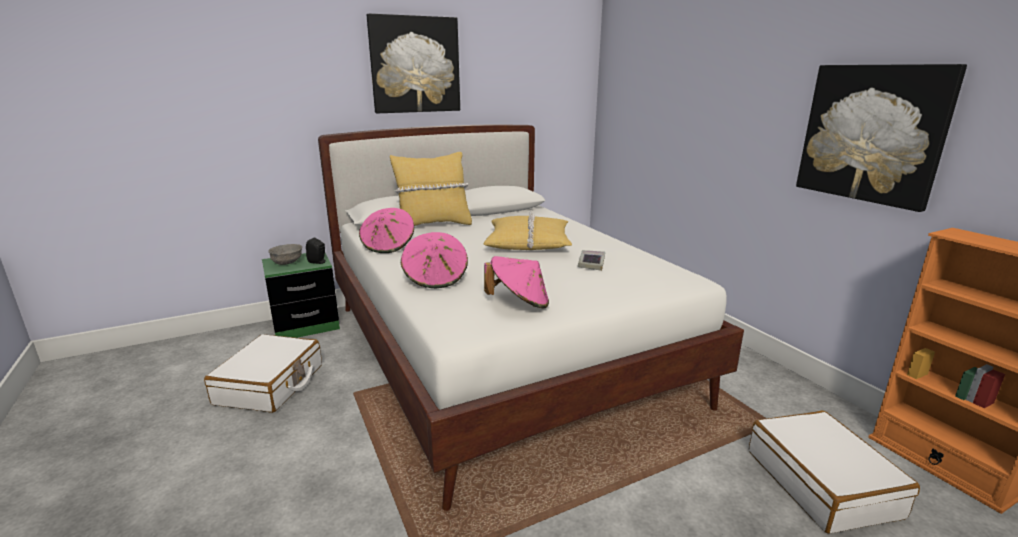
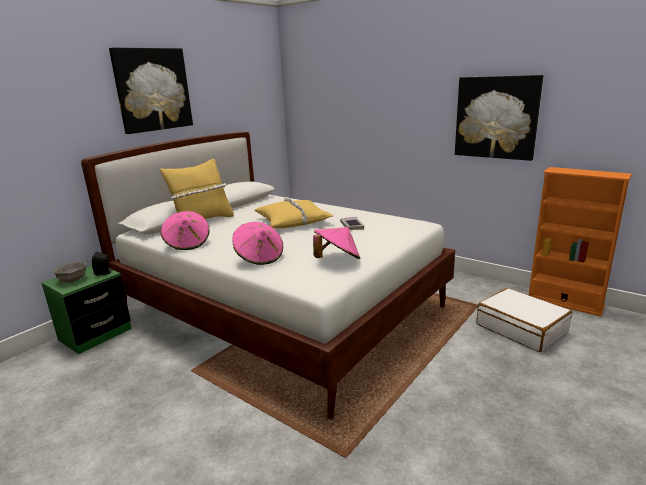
camera: 25 degrees left, 0 degrees up
white suitcase [204,334,322,413] -> none

